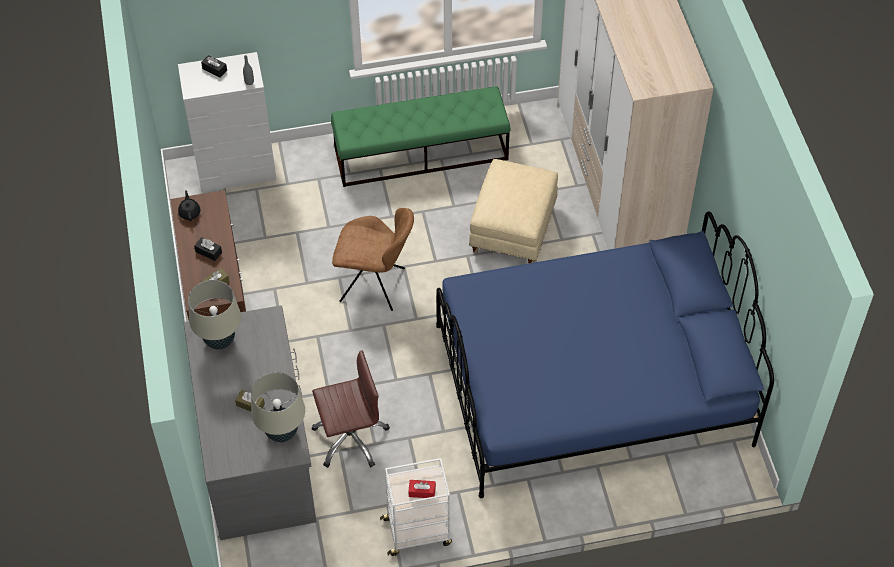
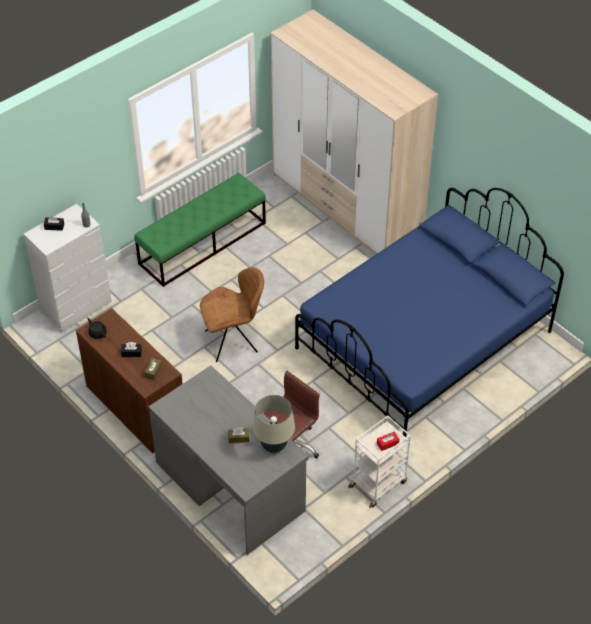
camera: 30 degrees left, 5 degrees down
beige table lamp [188,280,241,349] -> none
beige ottoman [469,159,558,263] -> none

